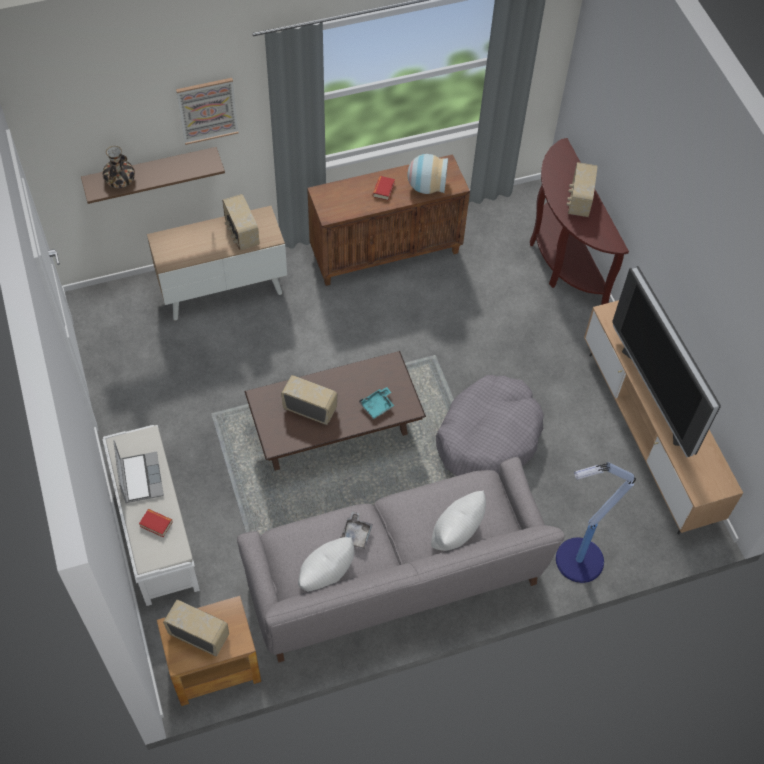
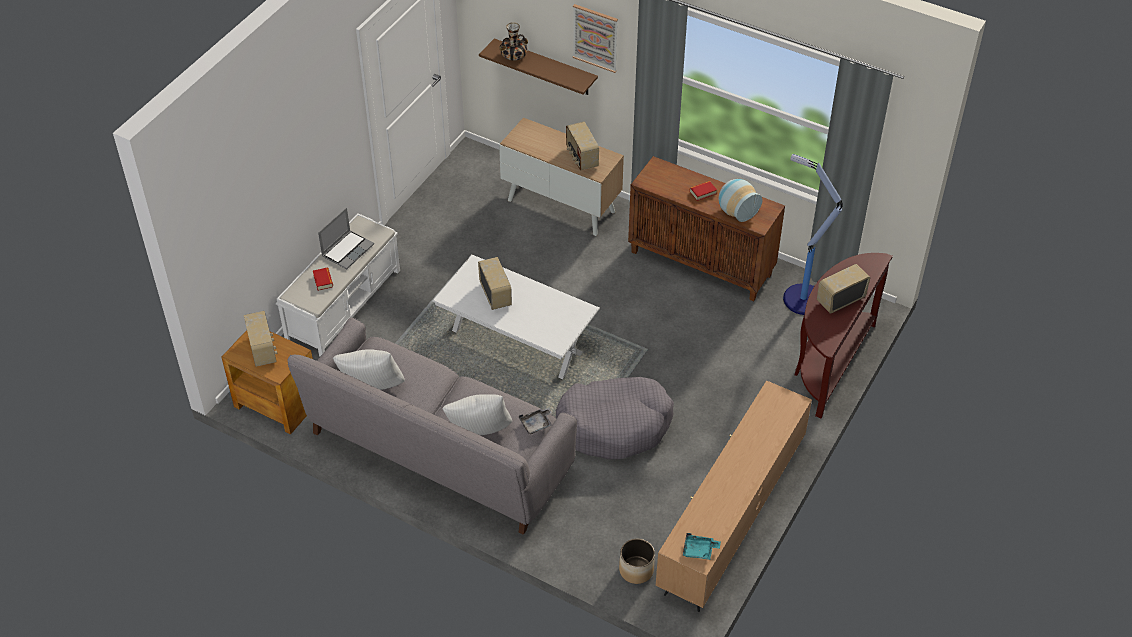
camera: 50 degrees right, 10 degrees down
radio [222,194,260,250] -> radio turned 45 degrees counterclockwise [566,122,599,170]
brown coffee table [245,351,426,471] -> white coffee table [432,254,600,379]
grey tray [340,511,373,549] -> grey tray moved to [519,408,552,435]
turquoise tray [359,387,394,419] -> turquoise tray moved to [683,533,721,560]
floor lamp [556,462,636,583] -> floor lamp moved to [783,154,843,315]
television [612,266,721,457] -> none
none -> planter [619,539,655,584]

